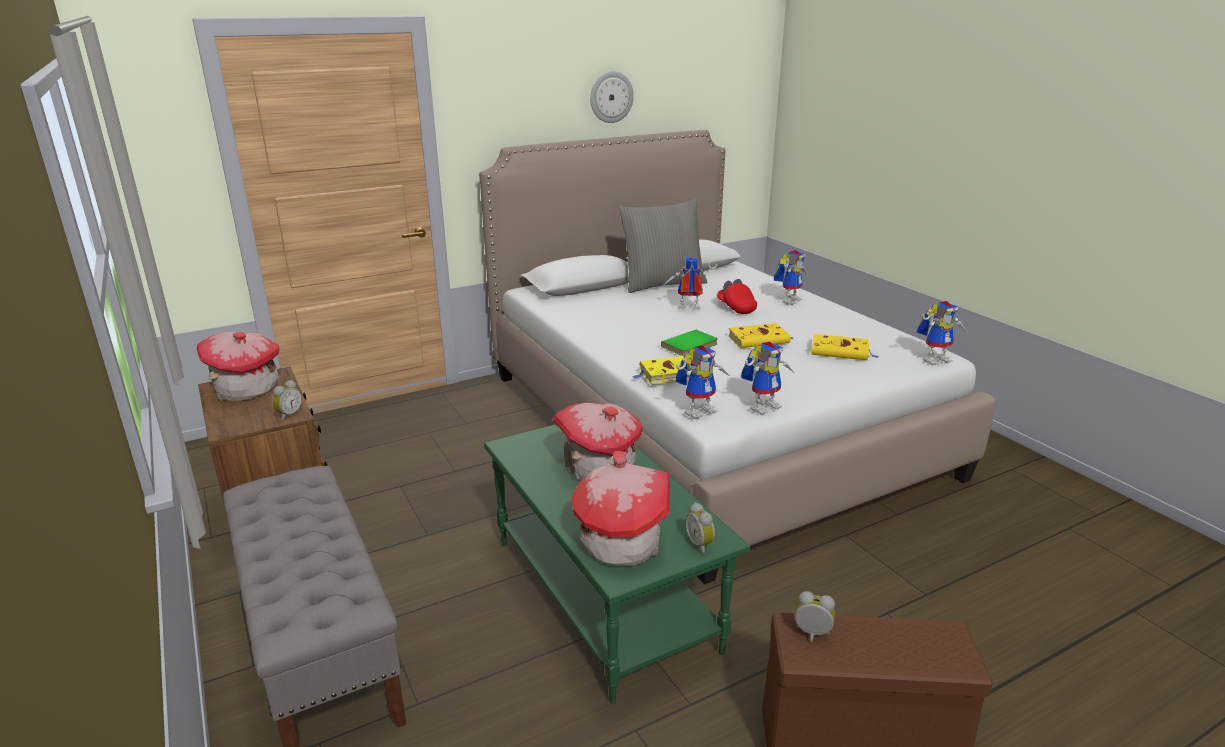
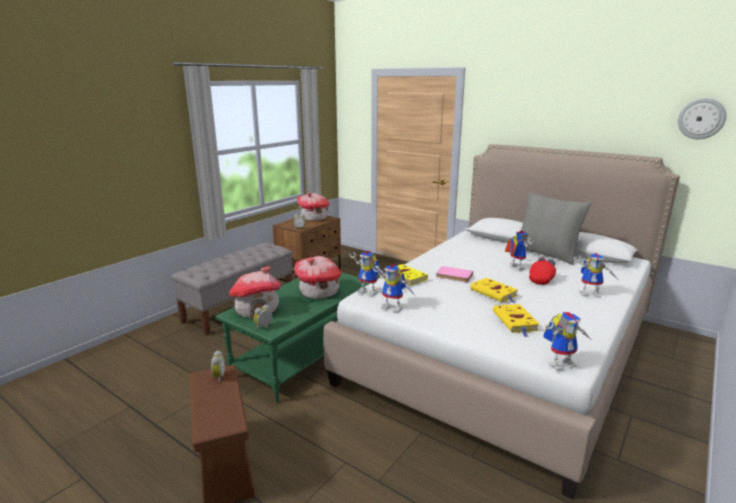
camera: 65 degrees right, 5 degrees down
wall clock [590,71,634,123] -> wall clock moved to [678,98,726,139]
green book [661,330,718,356] -> pink book [436,266,473,282]
toy robot [917,301,967,365] -> toy robot turned 60 degrees counterclockwise [543,312,590,371]

